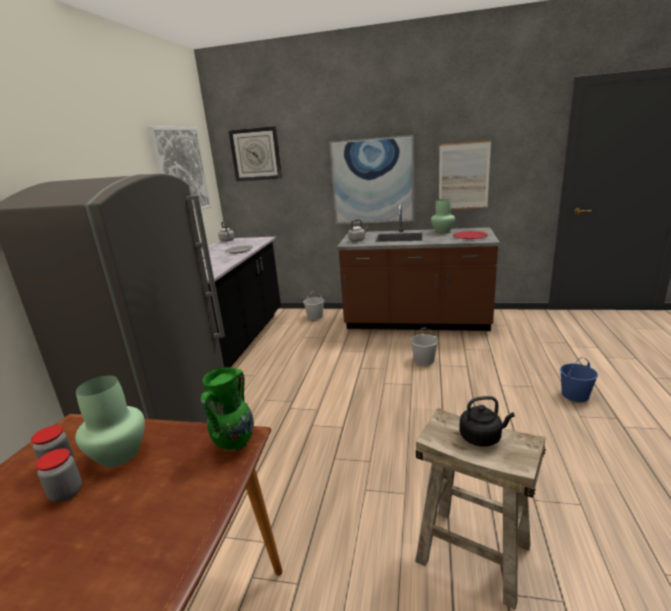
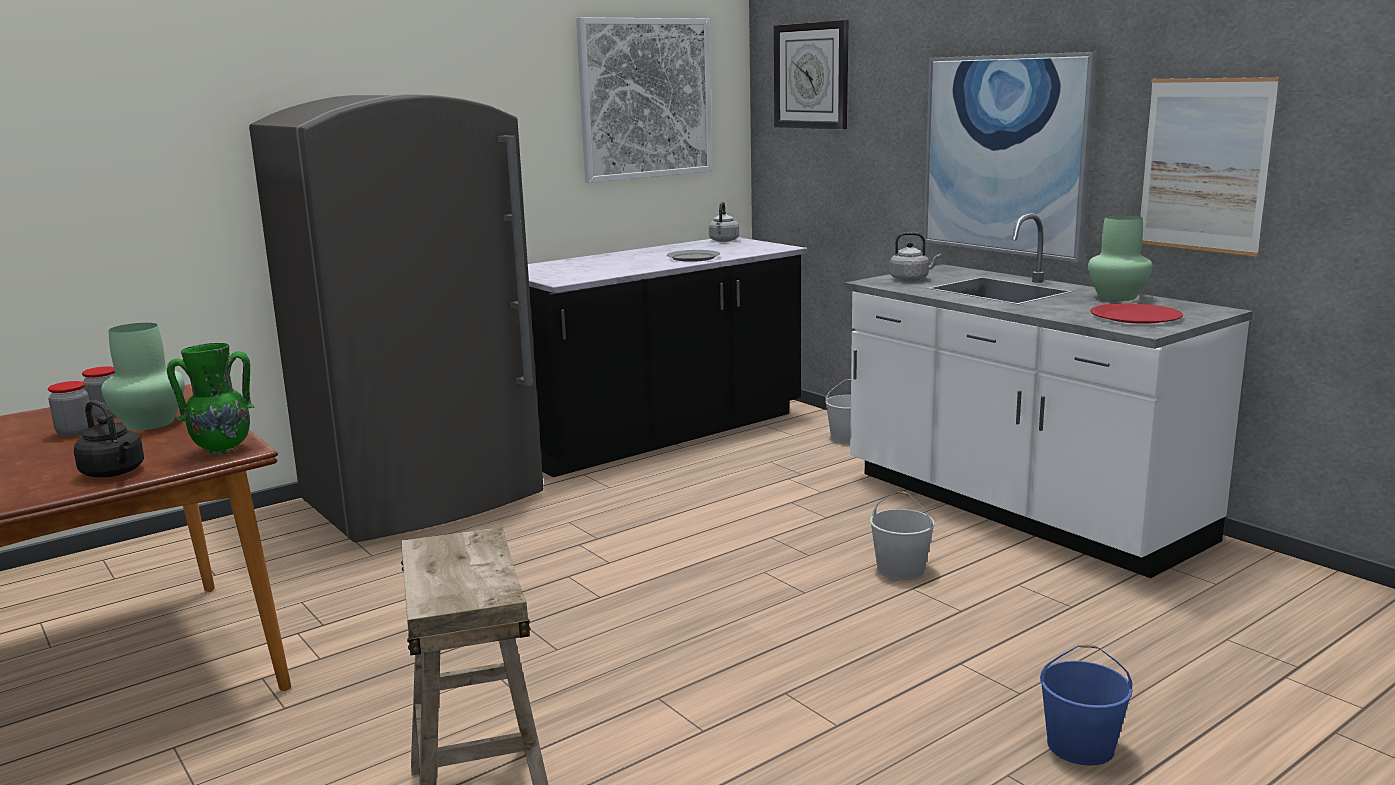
camera: 40 degrees right, 5 degrees down
brown counter [337,204,500,331] -> white counter [844,213,1253,578]
black kettle [459,396,515,447] -> black kettle moved to [74,400,144,477]

